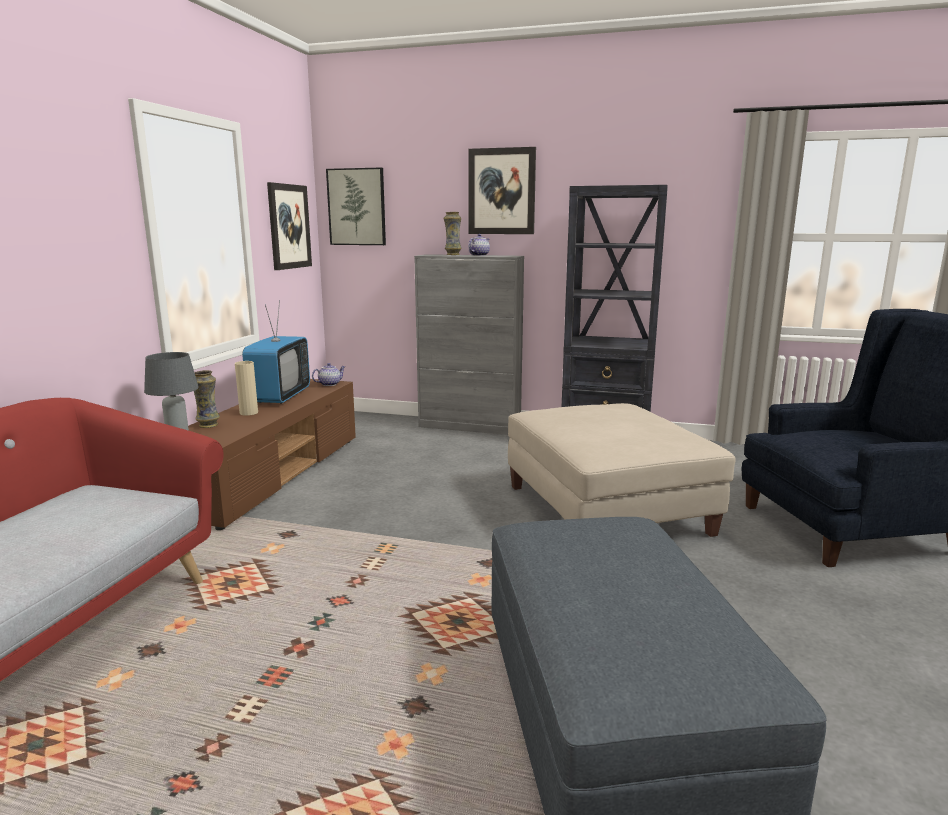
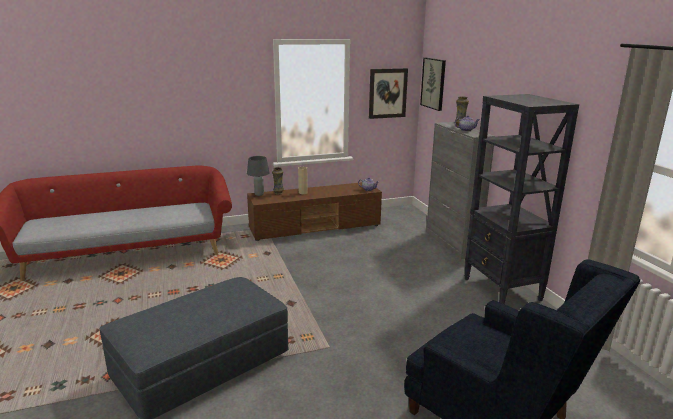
camera: 55 degrees right, 5 degrees up
television [242,300,310,404] -> none
picture [468,147,536,234] -> none
beige ottoman [508,403,736,537] -> none

